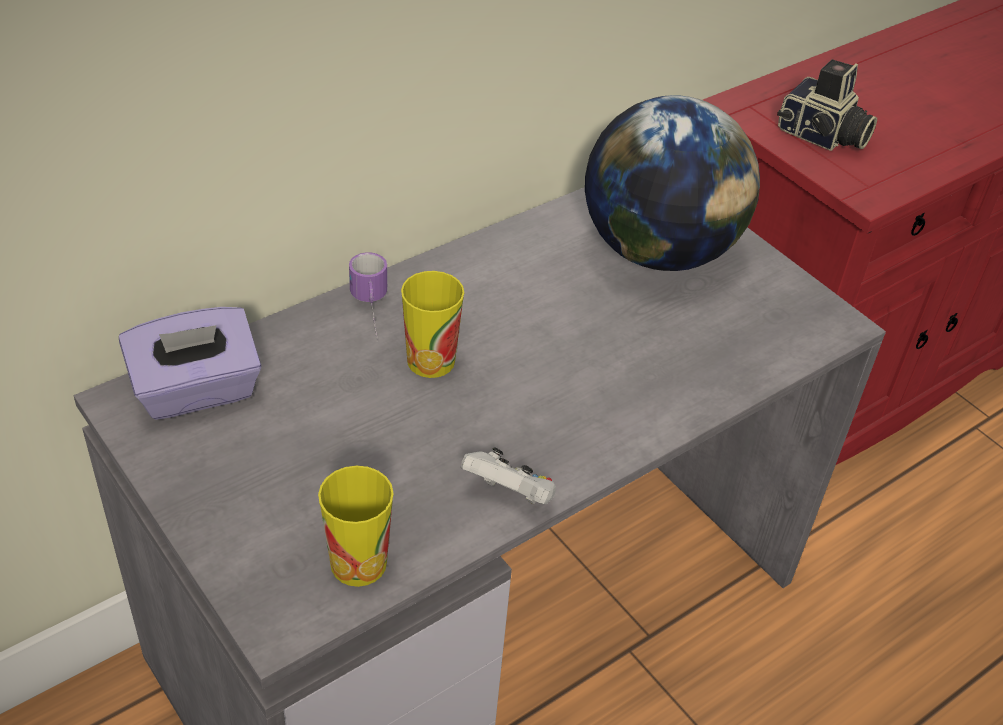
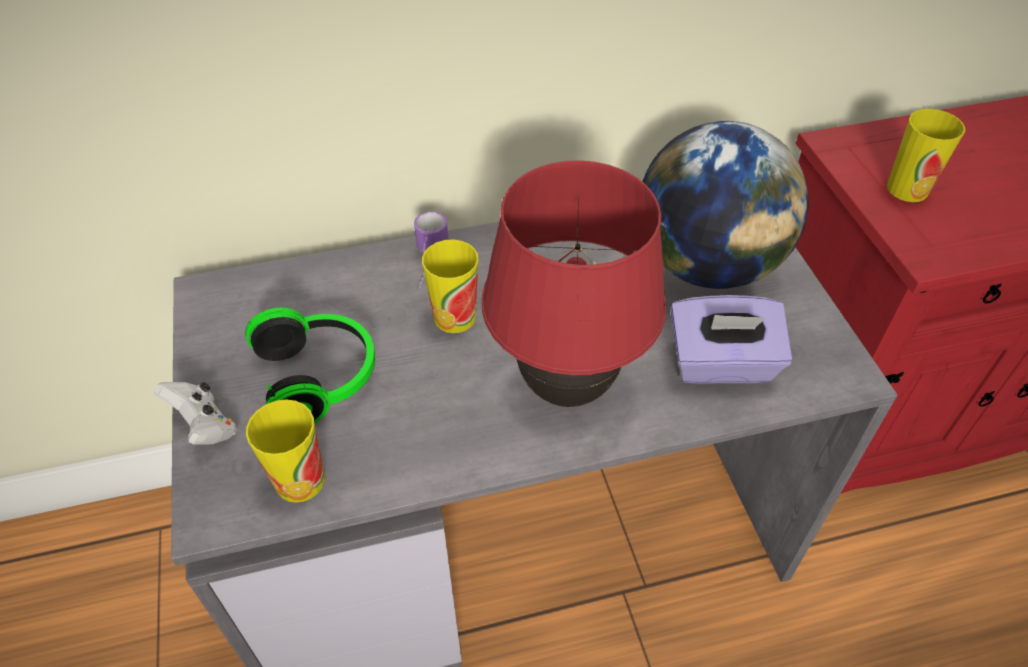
camera: 25 degrees right, 5 degrees up
purple tissue box [119,307,262,420] -> purple tissue box moved to [670,295,792,384]
white game controller [461,447,556,504] -> white game controller moved to [154,382,237,444]
camera [777,59,877,151] -> cup [887,109,965,202]
none -> headphones [245,308,375,423]
none -> red table lamp [482,160,666,407]

